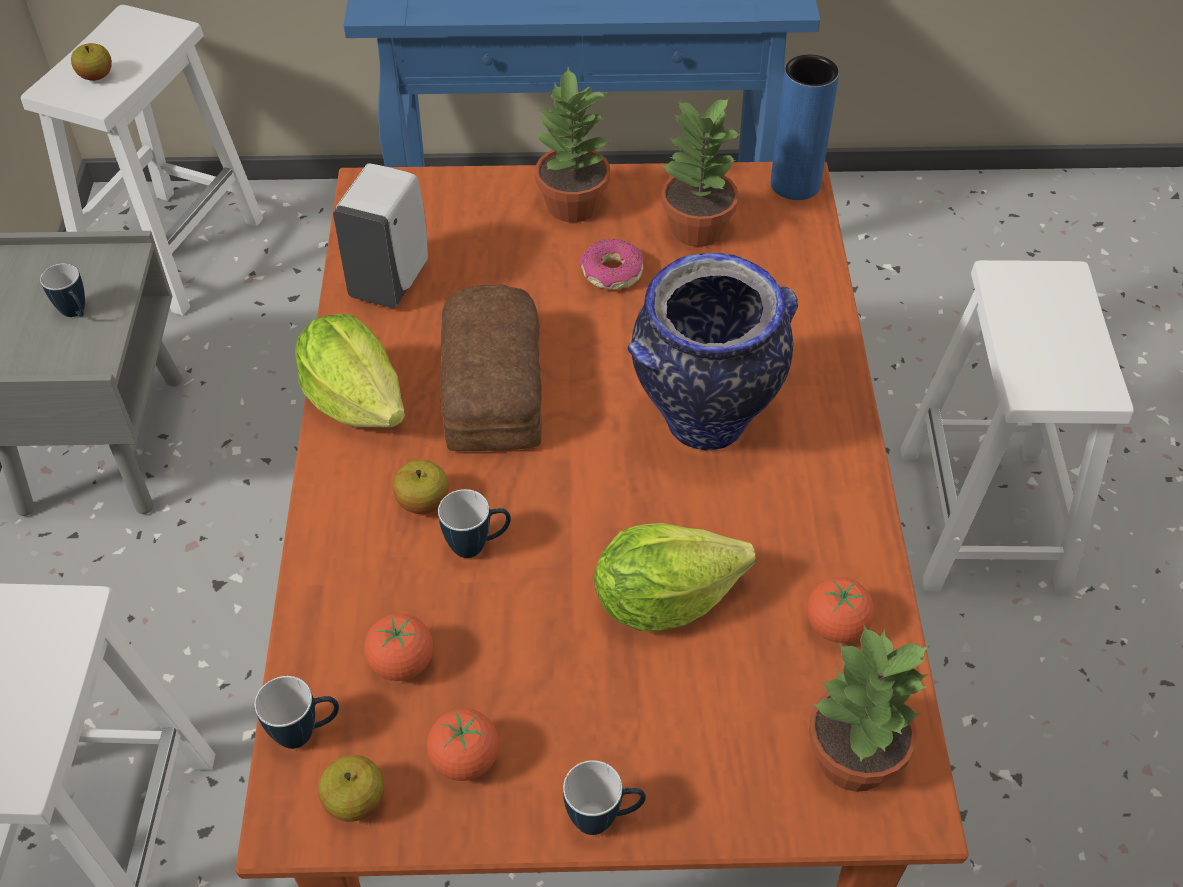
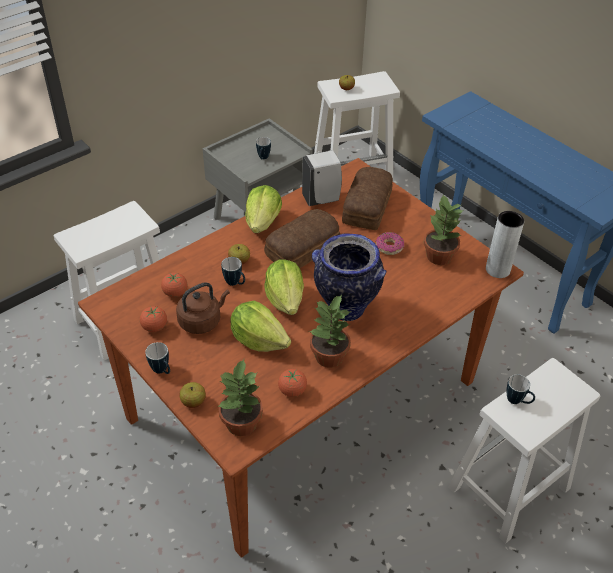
camera: 50 degrees right, 5 degrees down
mug [254,676,339,749] -> mug moved to [507,374,535,404]
apple [318,755,384,822] -> apple moved to [179,382,206,408]
potted plant [535,67,611,222] -> potted plant moved to [309,295,351,368]
blue vase [771,55,839,200] -> grey vase [486,211,524,278]
none -> brown kettle [176,282,230,334]
none -> lettuce [265,259,304,315]
none -> bread [342,167,393,230]

